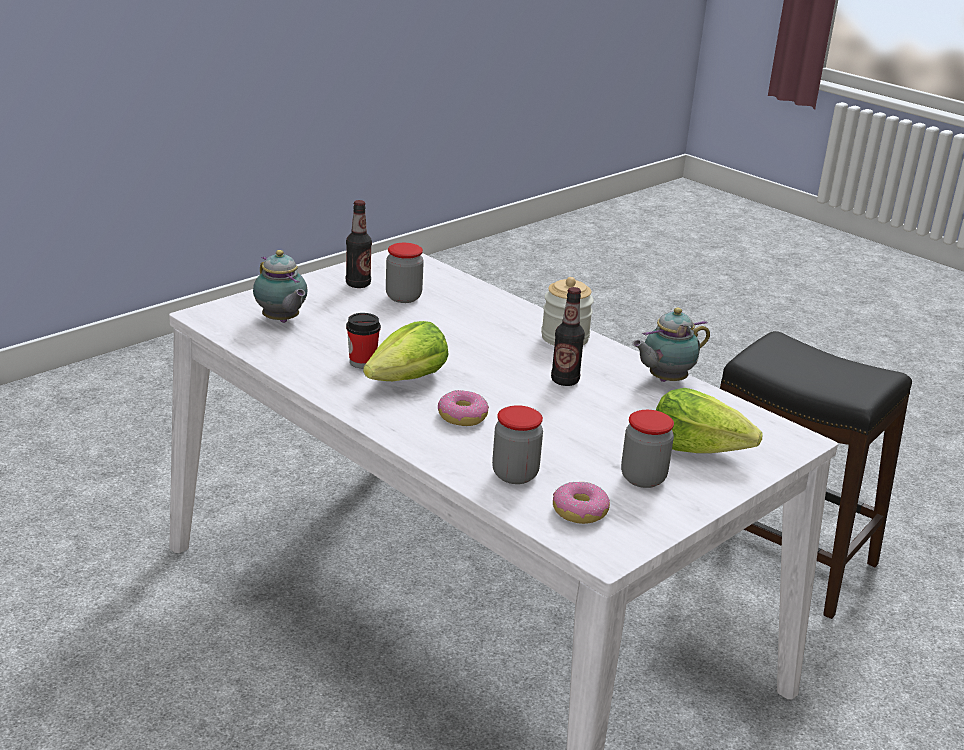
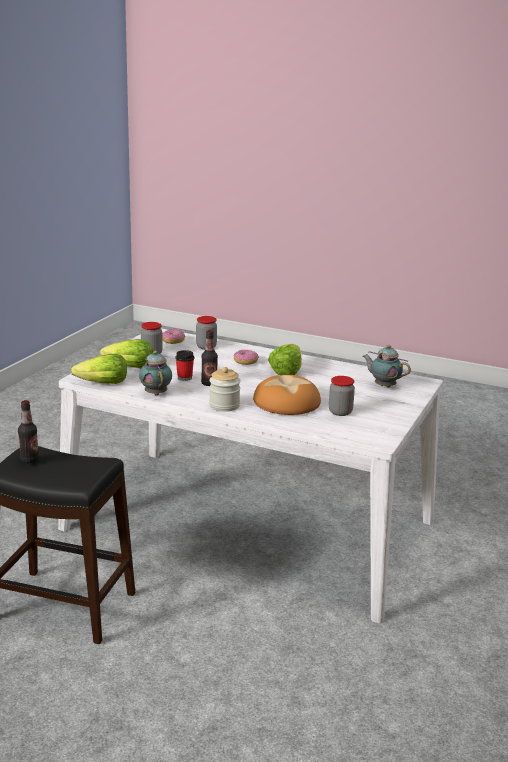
camera: 160 degrees right, 5 degrees down
bottle [346,200,372,288] -> bottle moved to [18,400,39,463]
cup [346,313,381,368] -> cup moved to [175,350,194,381]
teapot [632,308,710,382] -> teapot turned 60 degrees counterclockwise [139,351,172,396]
none -> lettuce [71,354,127,384]
none -> bread [253,375,321,415]

